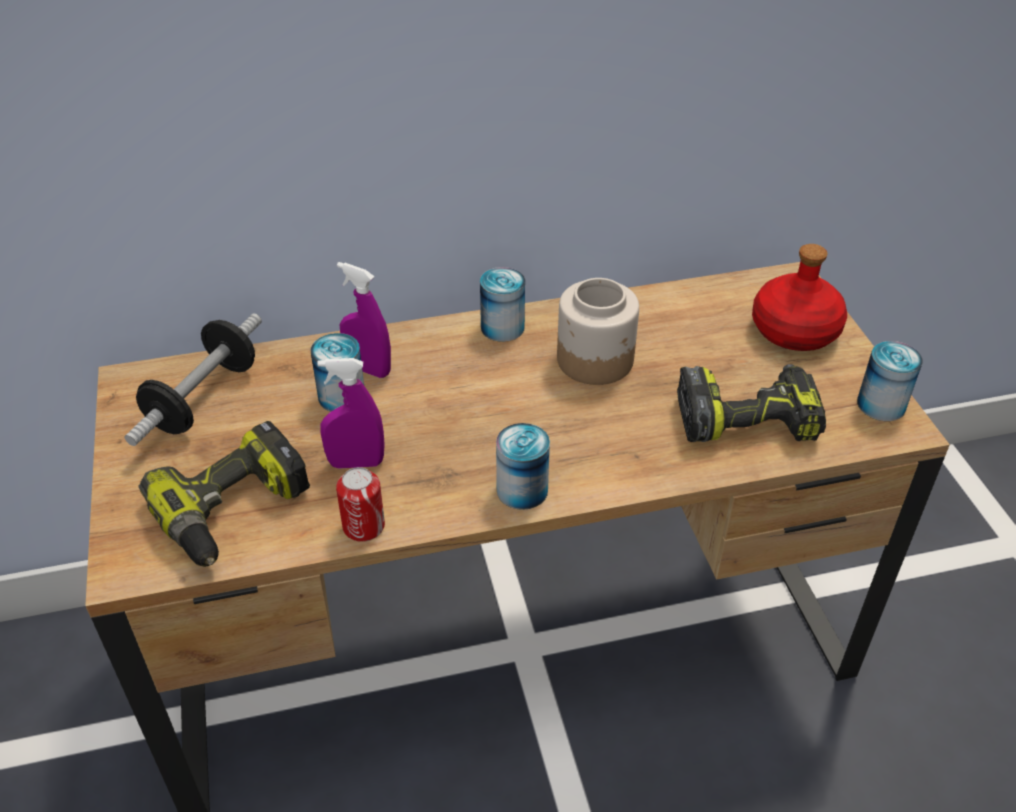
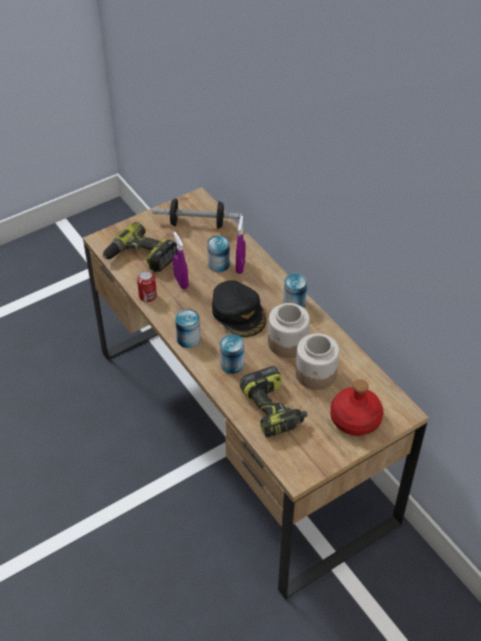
camera: 70 degrees right, 5 degrees up
can [857,341,923,421] -> can moved to [220,334,244,374]
none -> black cap [212,280,266,337]
none -> jar [295,333,339,390]

